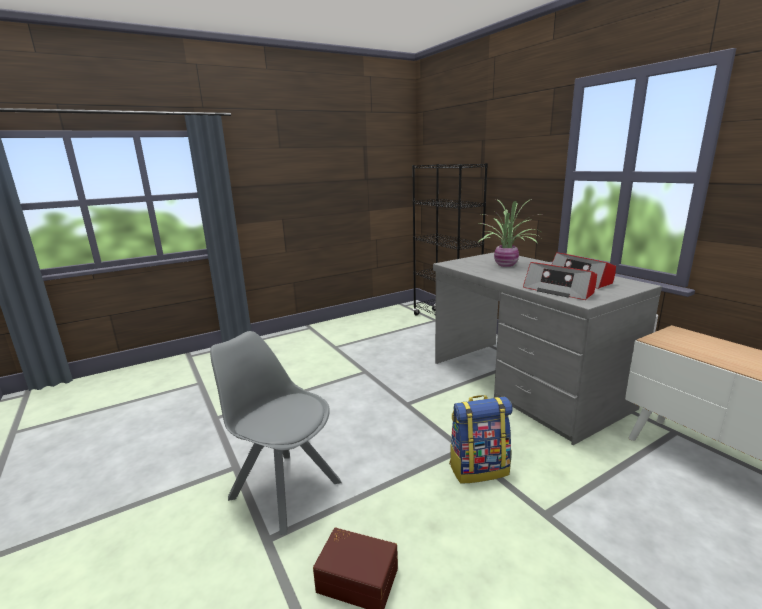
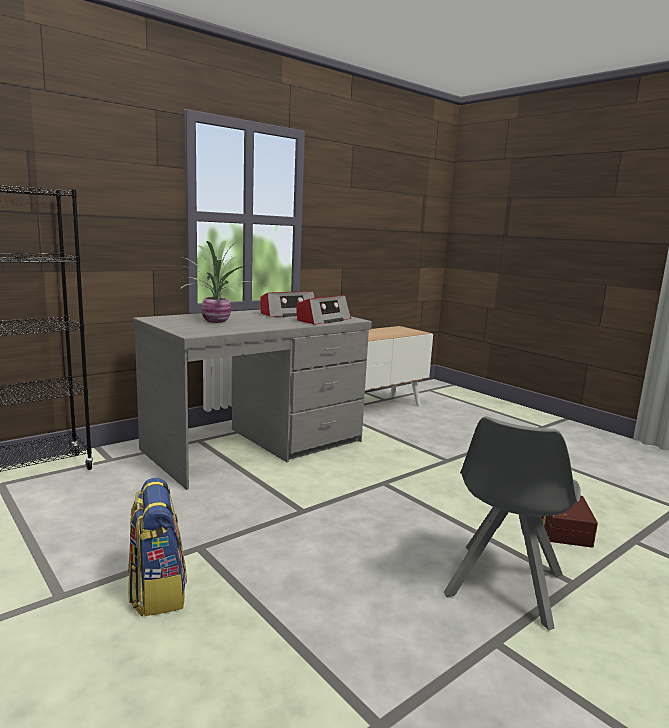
camera: 100 degrees left, 5 degrees down
backpack [449,395,513,483] -> backpack moved to [128,478,187,616]

